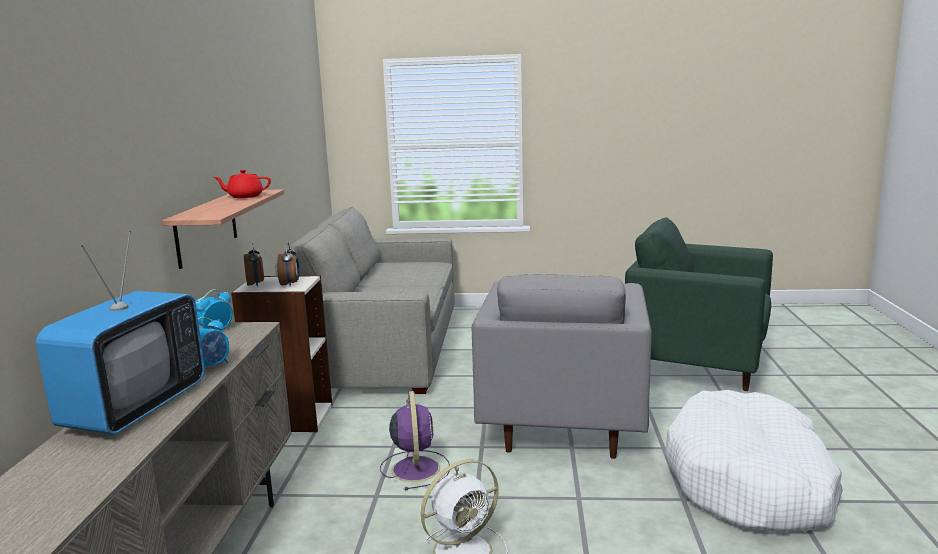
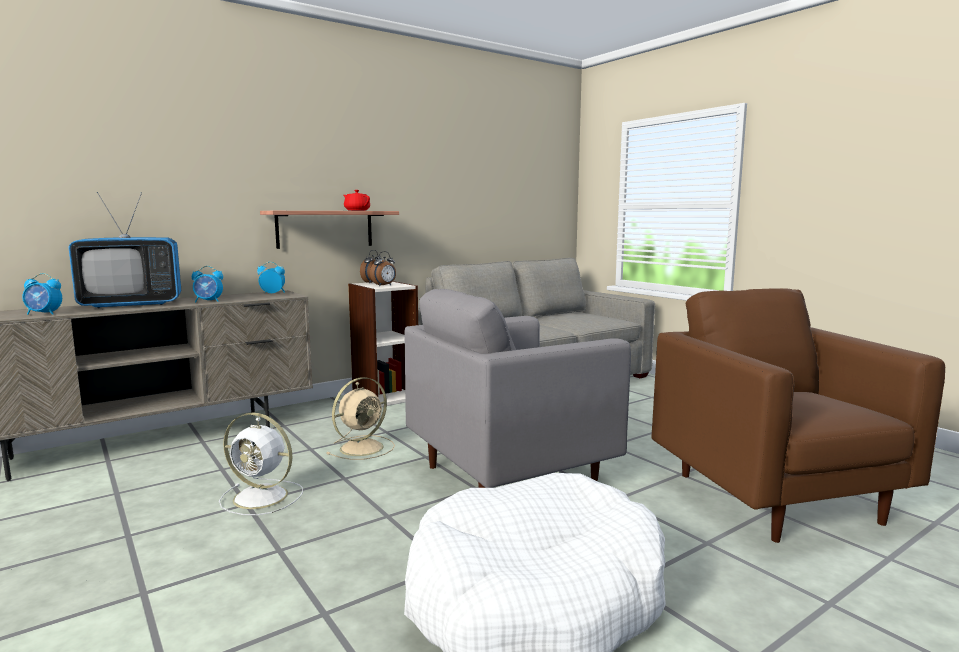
camera: 50 degrees right, 5 degrees down
purple fan [380,391,450,490] -> beige fan [327,377,395,460]
green armchair [625,218,773,391] -> brown armchair [651,288,945,543]
none -> alarm clock [22,273,62,315]

